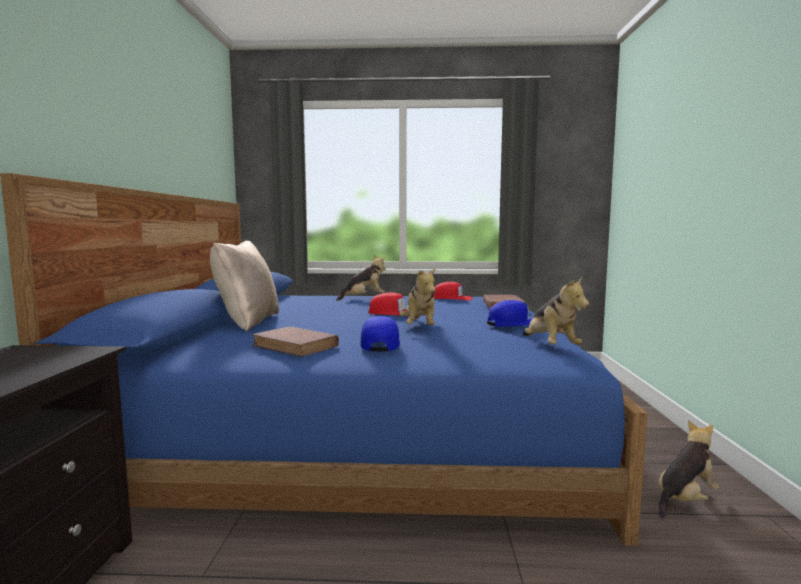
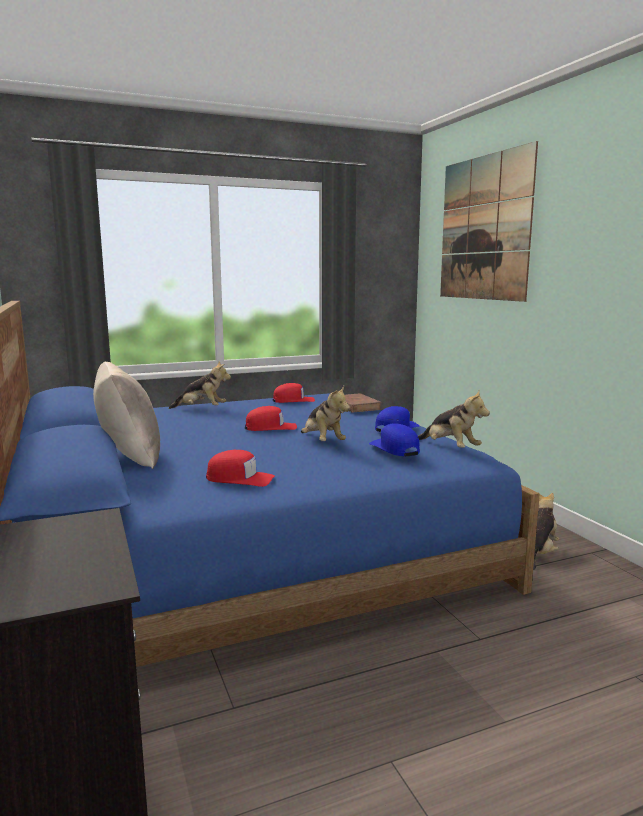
camera: 25 degrees left, 5 degrees up
brown book [252,326,339,357] -> red cap [206,450,275,487]
plush toy [336,255,386,301] -> plush toy turned 60 degrees clockwise [169,361,231,409]
blue cap [360,316,400,352] -> blue cap moved to [369,424,420,456]
none -> picture [440,141,538,302]

